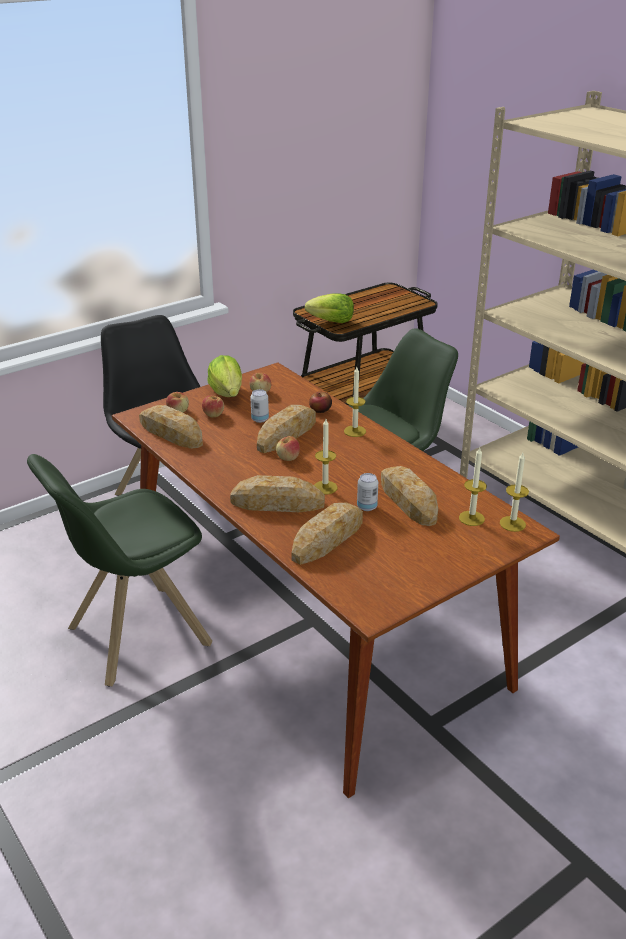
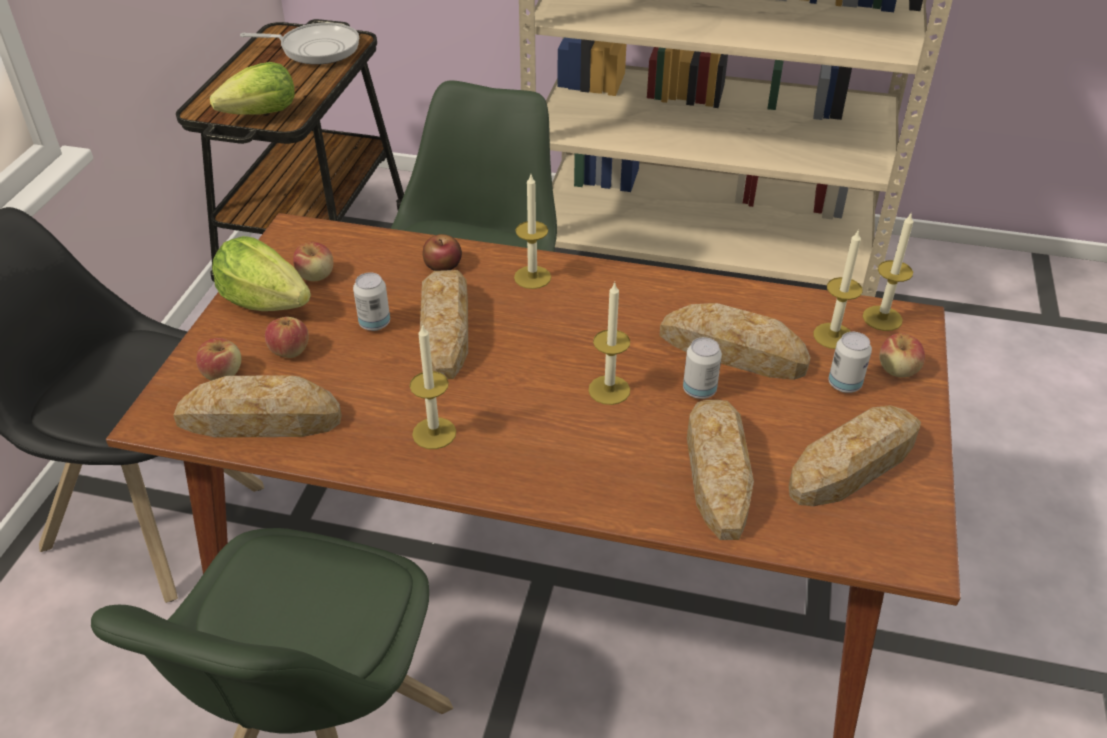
camera: 40 degrees left, 10 degrees up
bread [230,475,325,512] -> bread moved to [789,405,921,506]
apple [276,436,300,461] -> apple moved to [879,333,925,378]
none -> frying pan [240,22,359,65]
none -> candle [409,324,456,449]
none -> can [828,332,872,393]

